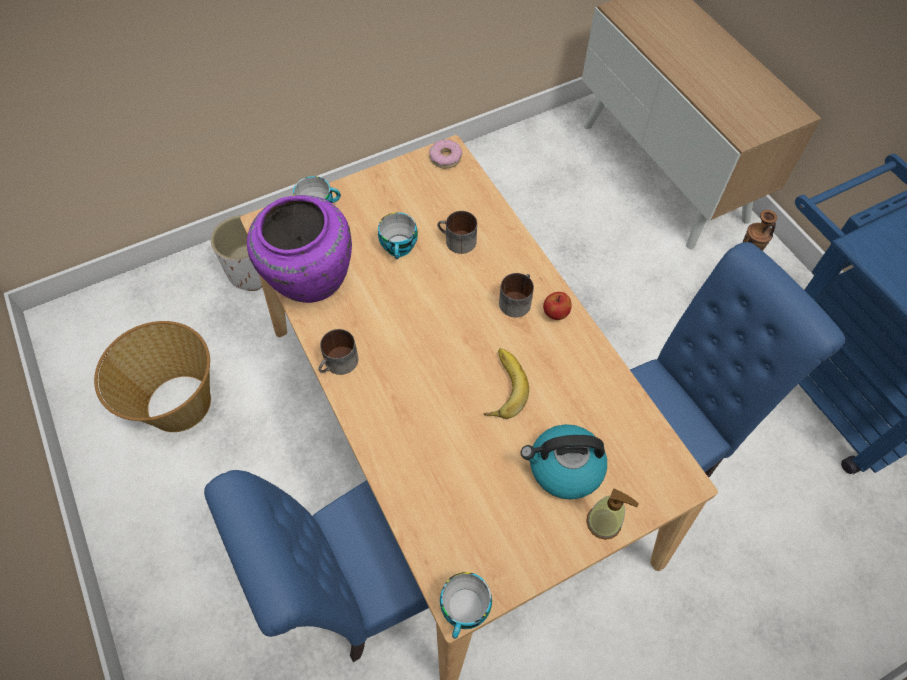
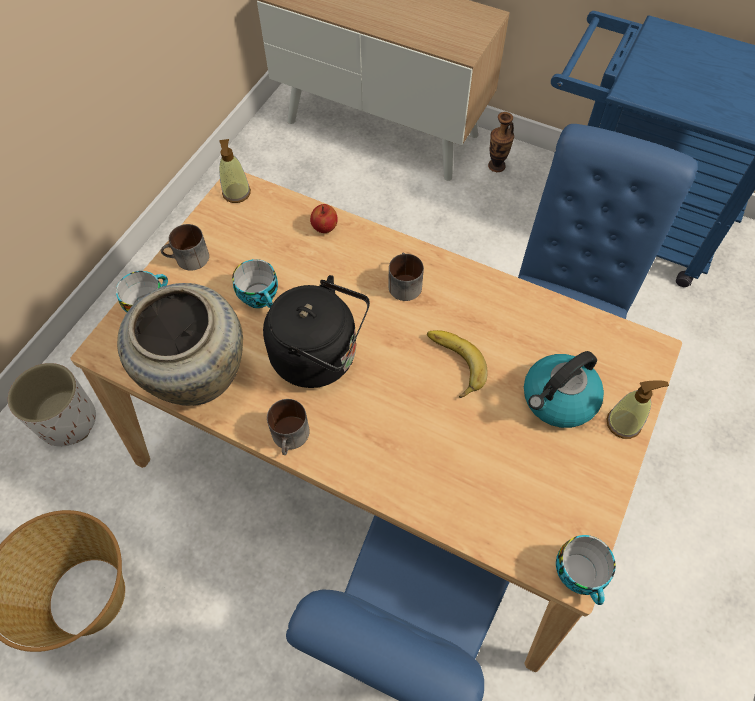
camera: 35 degrees left, 0 degrees up
purple vase [247,195,352,303] -> beige vase [117,283,243,406]
donut [429,139,462,169] -> soap dispenser [219,139,251,203]
mug [437,211,477,254] -> mug moved to [161,224,209,271]
apple [543,292,572,320] -> apple moved to [310,204,338,233]
none -> black kettle [263,275,370,388]

